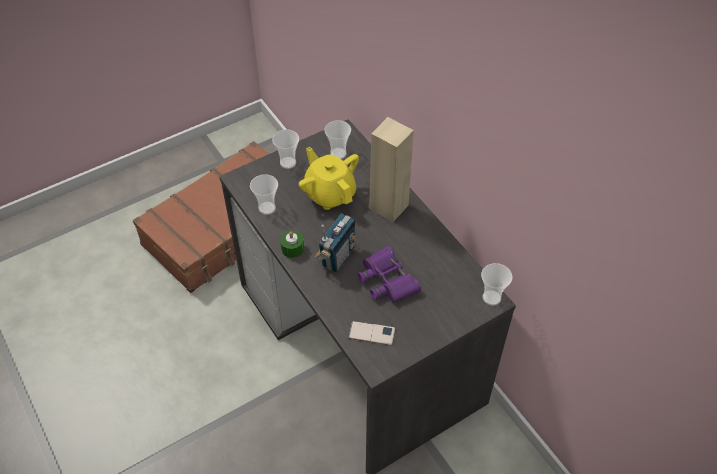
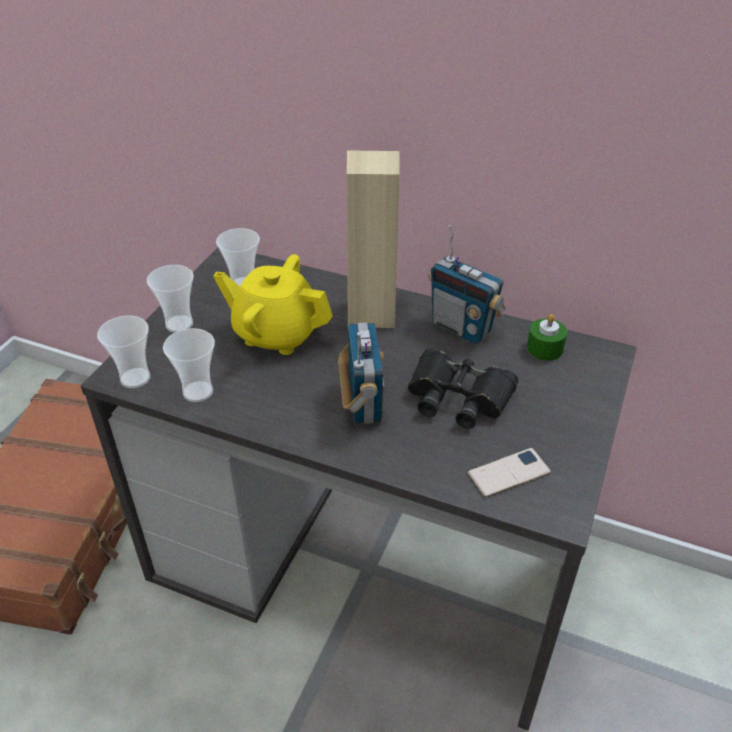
camera: 35 degrees left, 10 degrees down
green candle [280,231,304,258] -> green candle moved to [527,314,567,361]
purple binoculars [358,245,421,303] -> black binoculars [408,349,518,429]
cup [481,263,512,306] -> cup moved to [97,316,150,388]
none -> radio [428,225,505,344]

